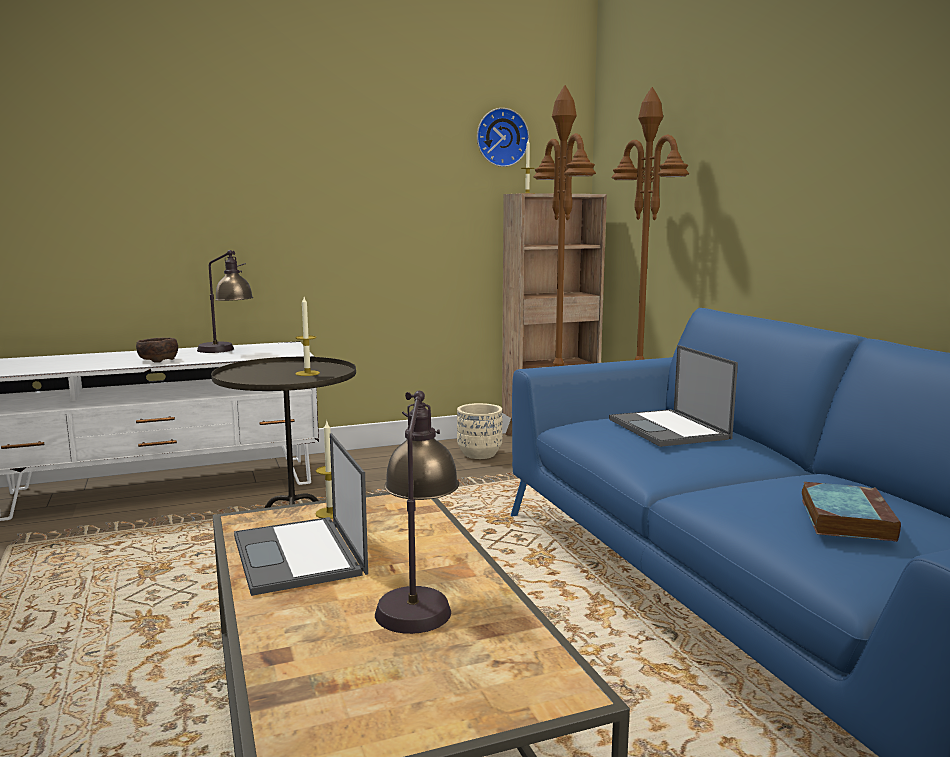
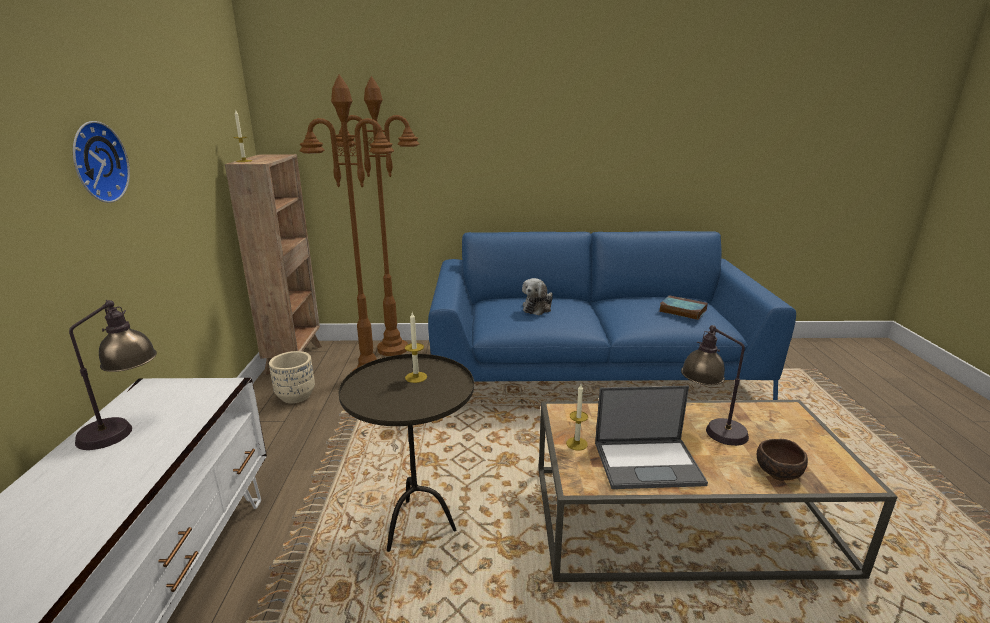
camera: 70 degrees left, 10 degrees up
brown bowl [136,338,178,363] -> brown bowl moved to [757,439,808,481]
wall clock [477,108,529,167] -> wall clock moved to [73,121,130,203]
laptop [609,345,738,447] -> plush toy [522,278,553,315]

